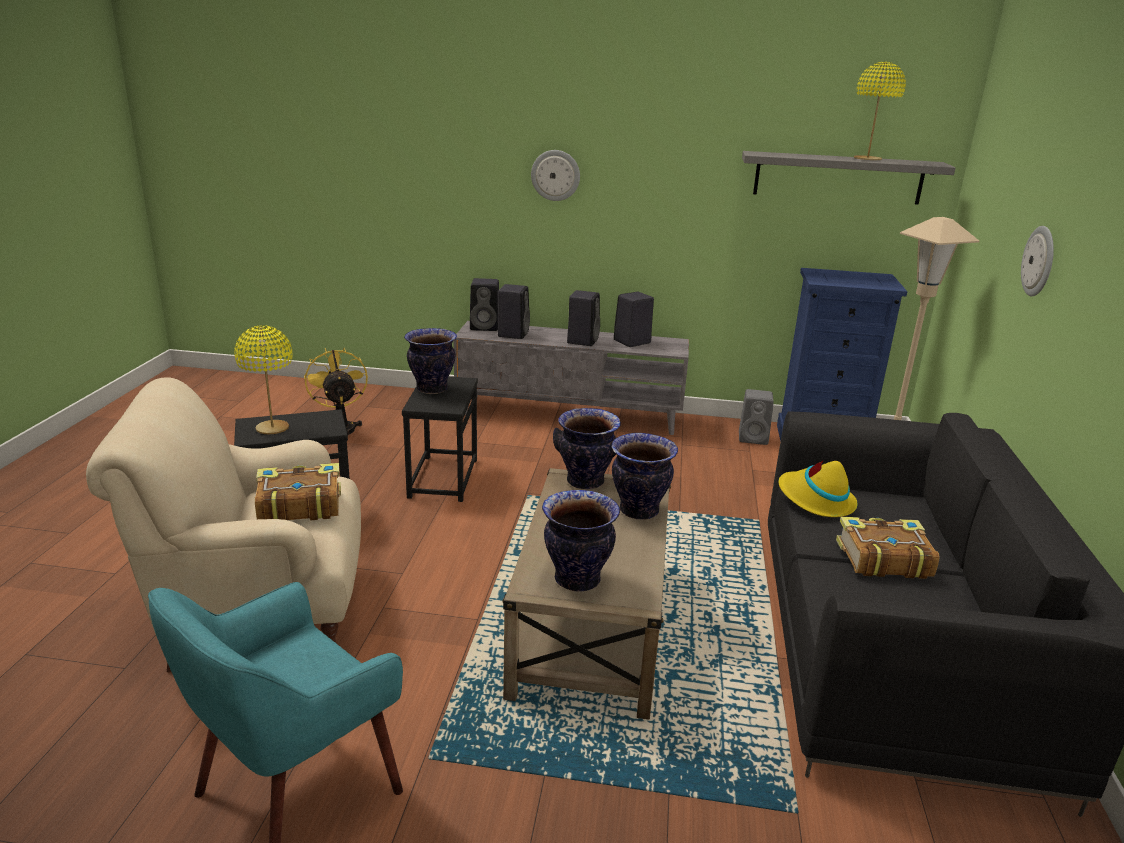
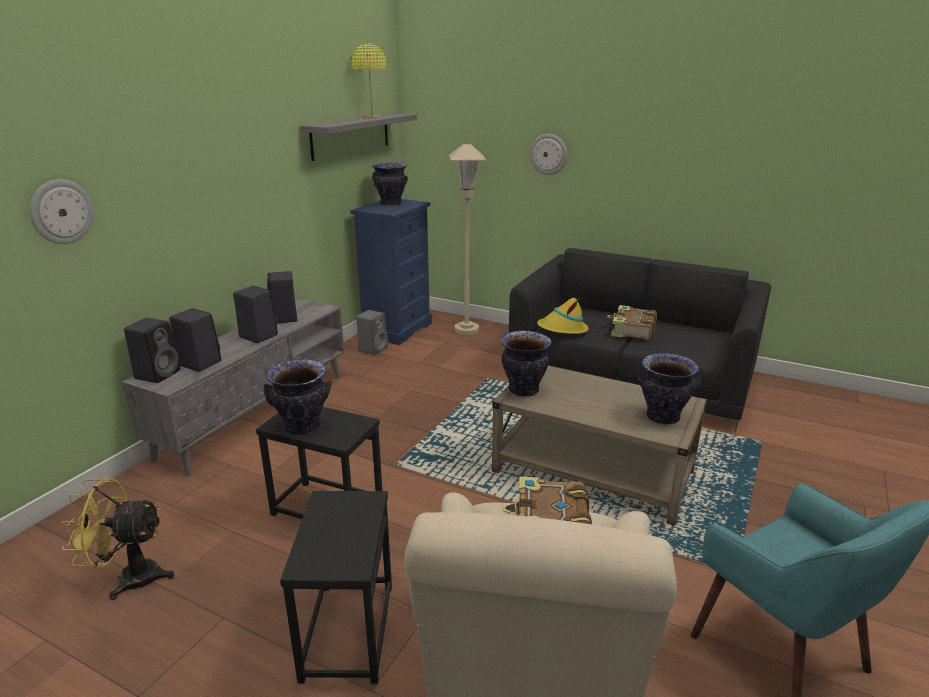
camera: 70 degrees left, 0 degrees up
yellow table lamp [234,325,293,434] -> none
wall clock [531,150,580,201] -> wall clock moved to [30,179,94,244]
vase [611,433,678,520] -> vase moved to [372,162,408,206]

